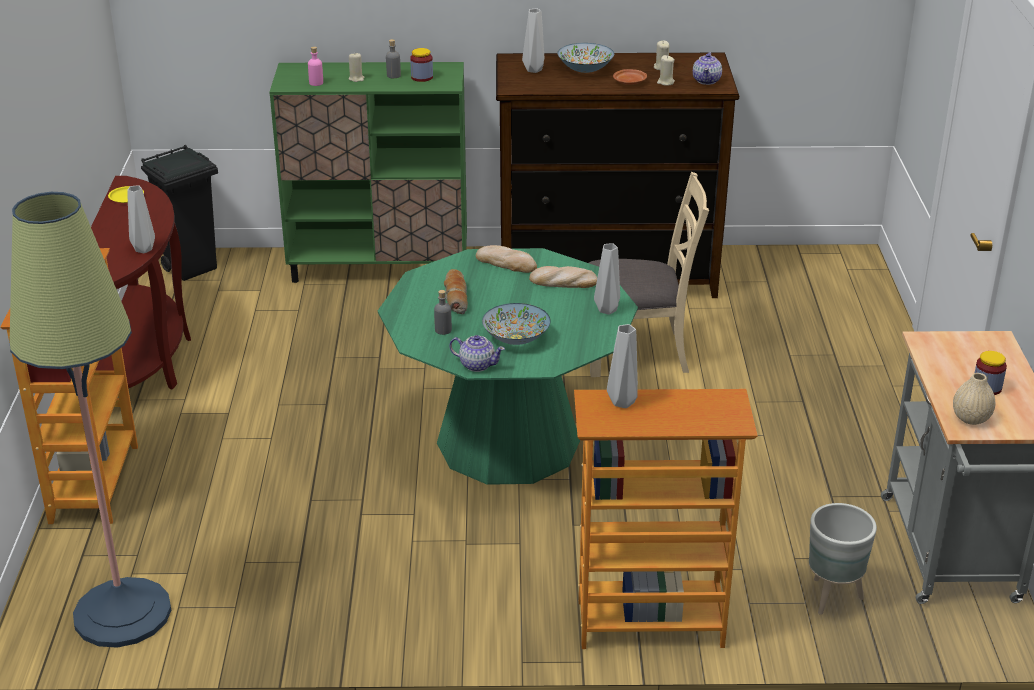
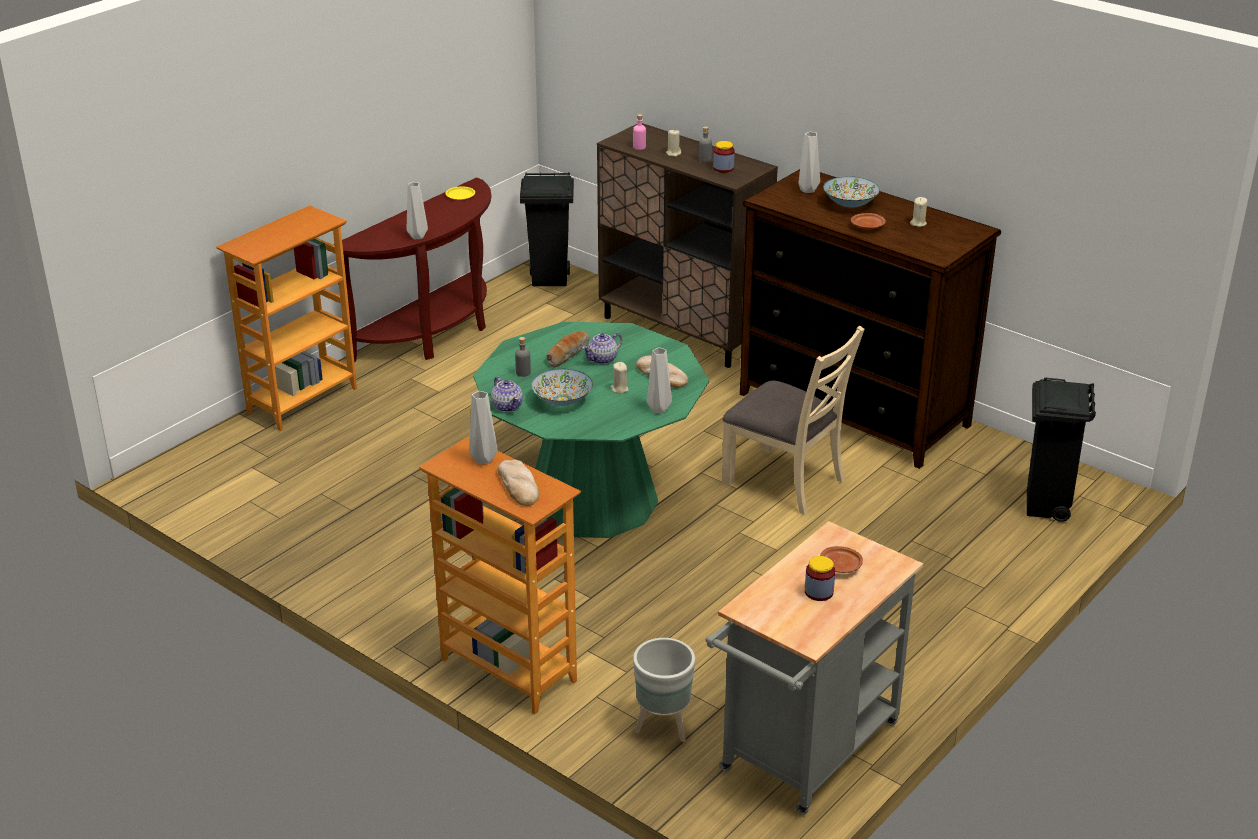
camera: 40 degrees right, 0 degrees up
floor lamp [9,192,171,648] -> none
green cabinet [269,62,467,283] -> brown cabinet [597,123,778,368]
bread [476,245,537,273] -> bread moved to [498,460,539,506]
beige candle [657,55,675,86] -> beige candle moved to [611,362,629,394]
teapot [693,52,722,85] -> teapot moved to [582,333,622,365]
beige vase [953,373,995,425] -> none
none -> brown plate [820,546,863,573]
none -> black trash can [1027,378,1096,522]

